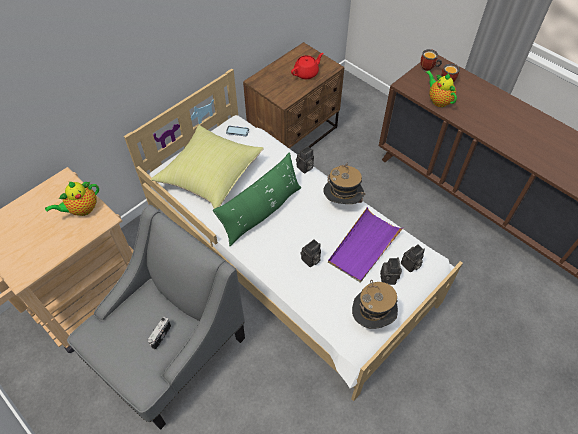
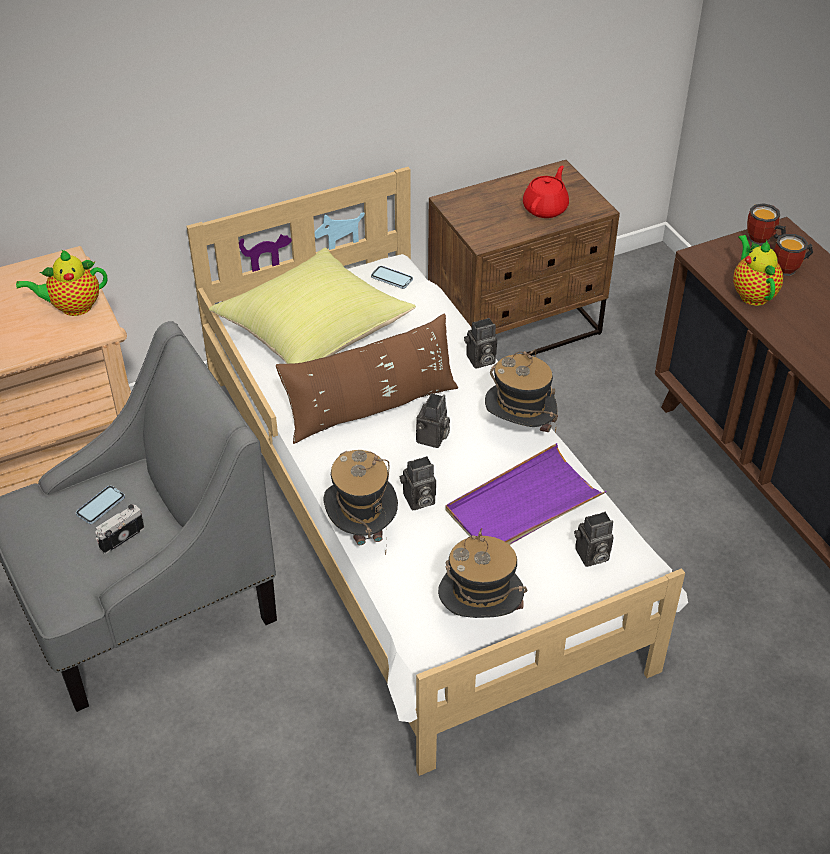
camera: 20 degrees right, 10 degrees down
green pillow [213,152,301,246] -> brown pillow [276,313,458,444]
red teapot [291,53,323,79] -> red teapot turned 45 degrees counterclockwise [523,165,569,218]
camera [380,258,402,285] -> camera moved to [416,393,450,448]
none -> phone [76,486,125,524]
none -> hat [323,450,398,555]

